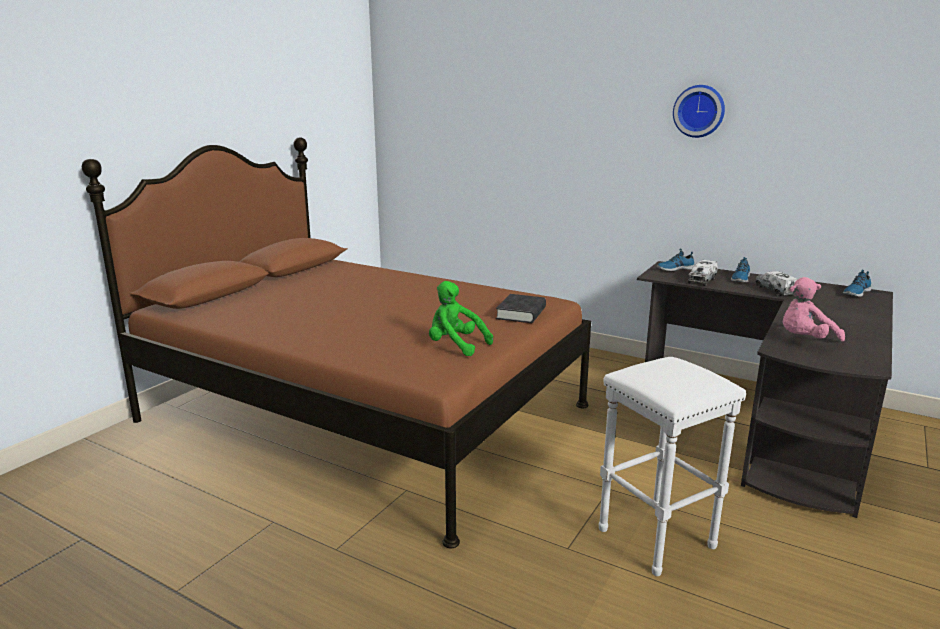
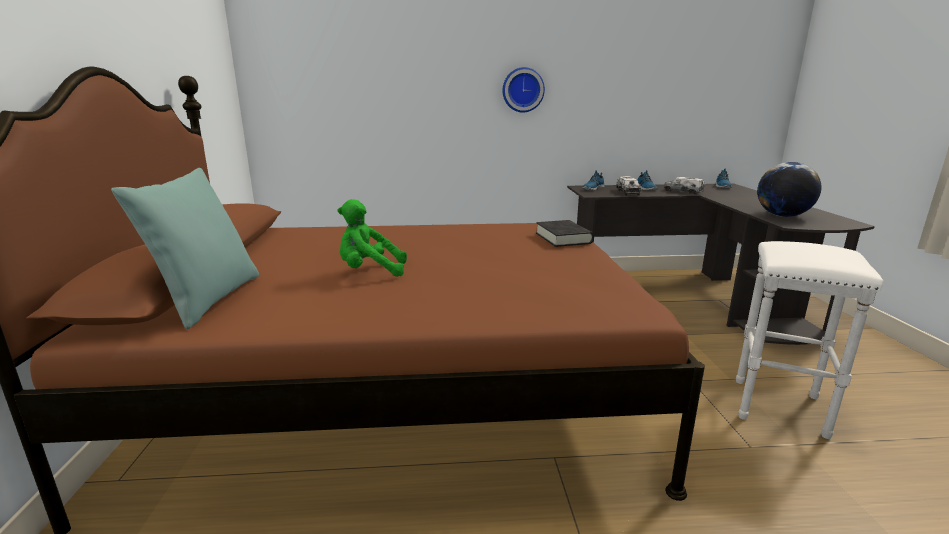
camera: 35 degrees left, 0 degrees up
green plush toy [429,281,493,356] -> green plush toy moved to [338,199,407,277]
wall clock [673,85,725,138] -> wall clock moved to [502,67,545,112]
pink plush toy [783,277,845,342] -> globe [757,162,821,217]
none -> turquoise pillow [111,168,259,329]

